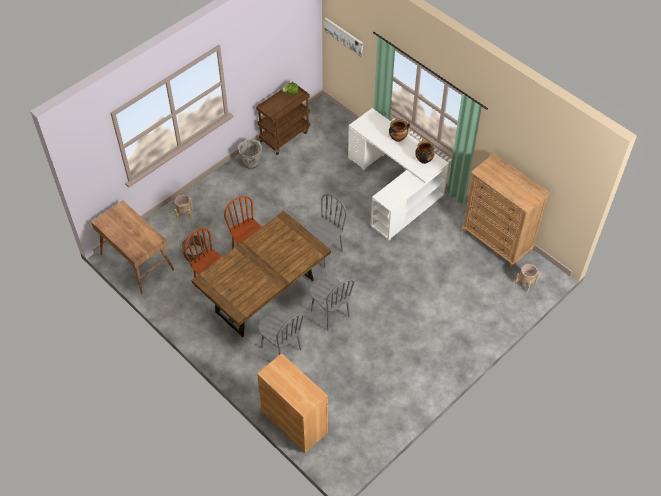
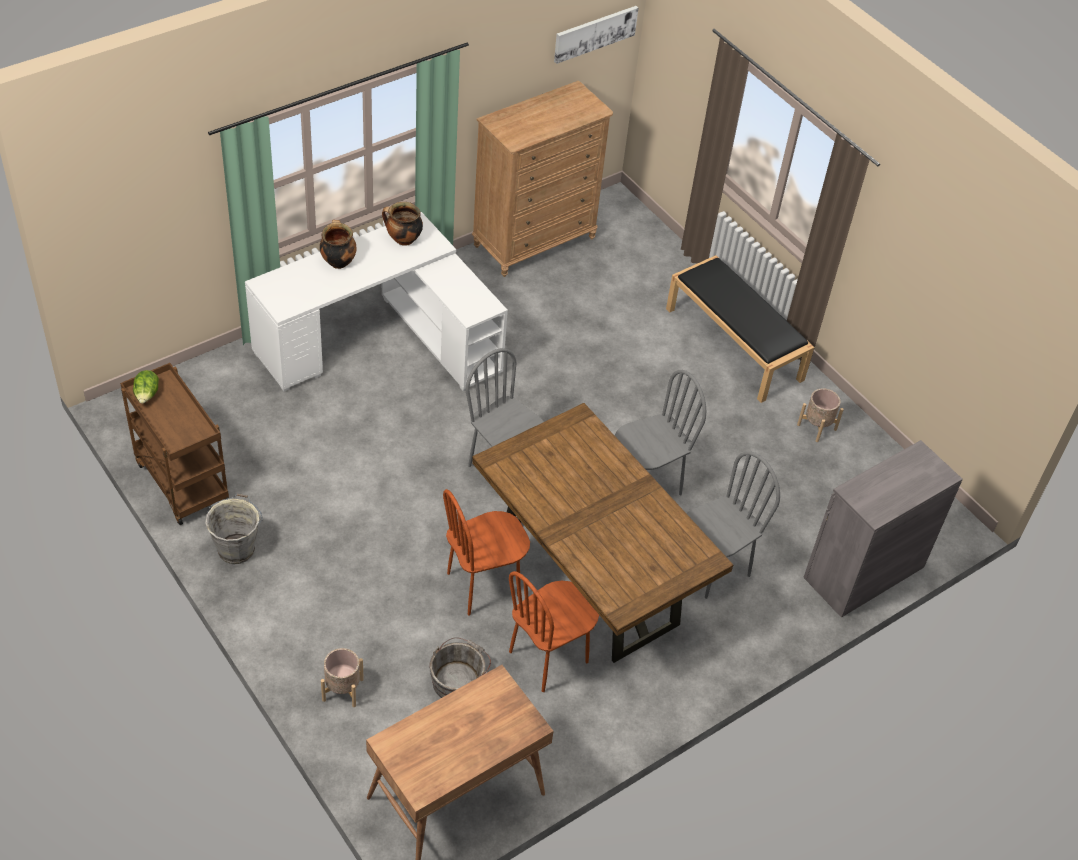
camera: 85 degrees left, 5 degrees down
brown cabinet [257,353,328,453] -> grey cabinet [803,440,963,618]
picture [325,18,363,57] -> picture moved to [554,6,639,64]
beige planter [515,264,539,293] -> beige planter moved to [797,388,844,442]
none -> black bench [666,255,814,403]

